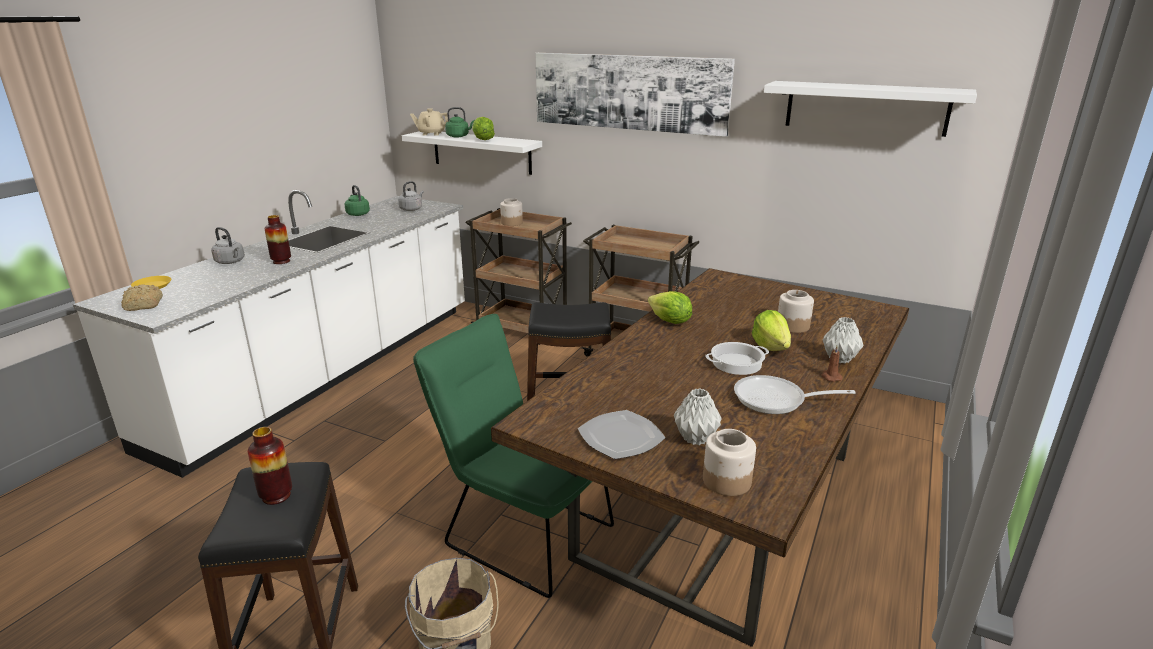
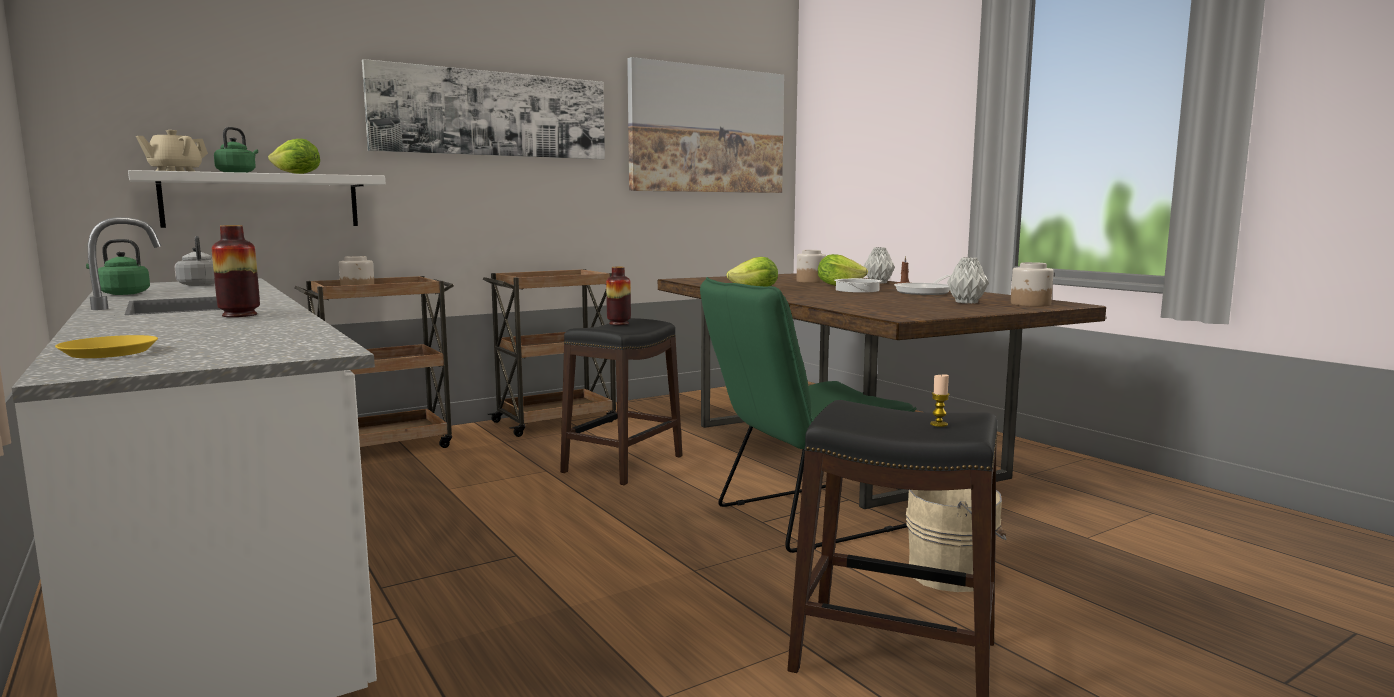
camera: 60 degrees left, 15 degrees down
bread [121,284,163,311] -> none
grey kettle [211,227,245,264] -> none
vase [248,427,292,505] -> vase moved to [606,267,631,325]
plate [578,410,665,459] -> none
white shelf [764,81,977,137] -> picture [627,57,784,193]
none -> candle [930,374,950,427]

